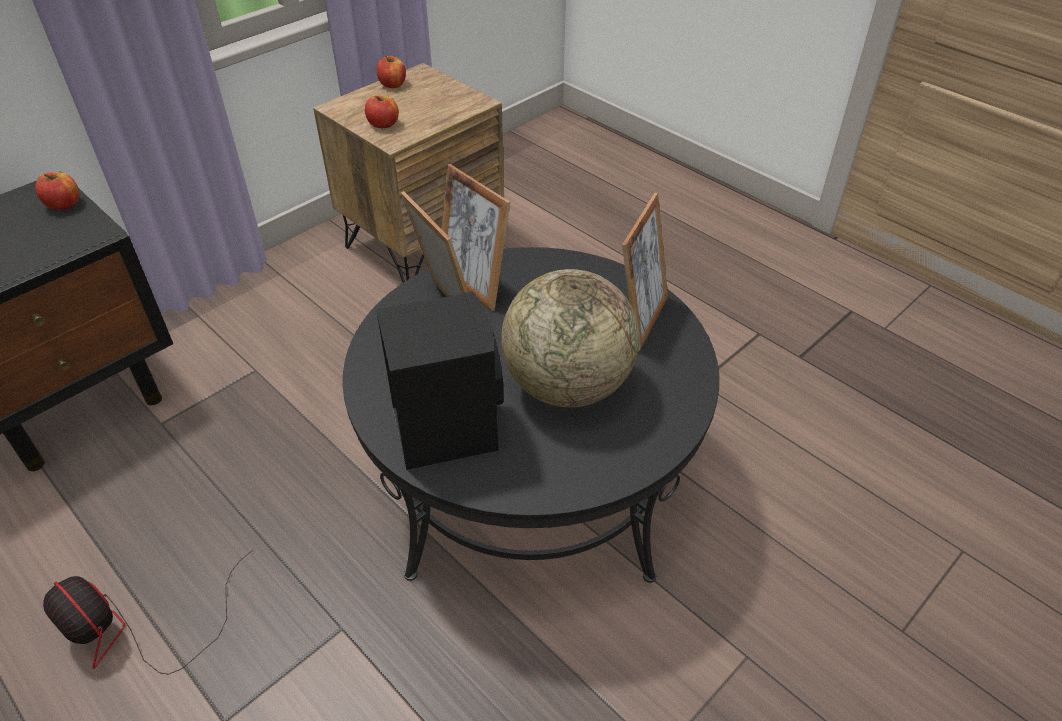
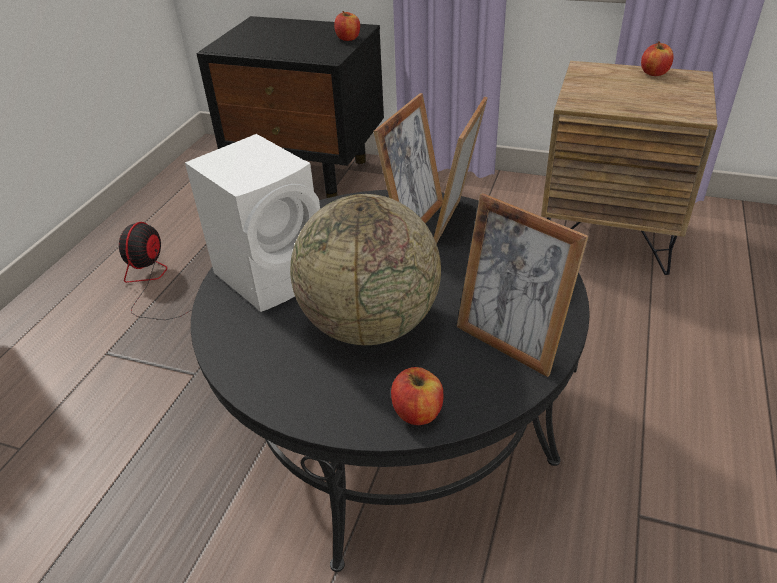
camera: 65 degrees right, 5 degrees down
apple [365,96,399,128] -> apple moved to [391,367,443,425]
black speaker [376,292,504,470] -> white speaker [185,134,320,312]
picture frame [622,193,668,352] -> picture frame turned 45 degrees clockwise [457,193,588,377]

